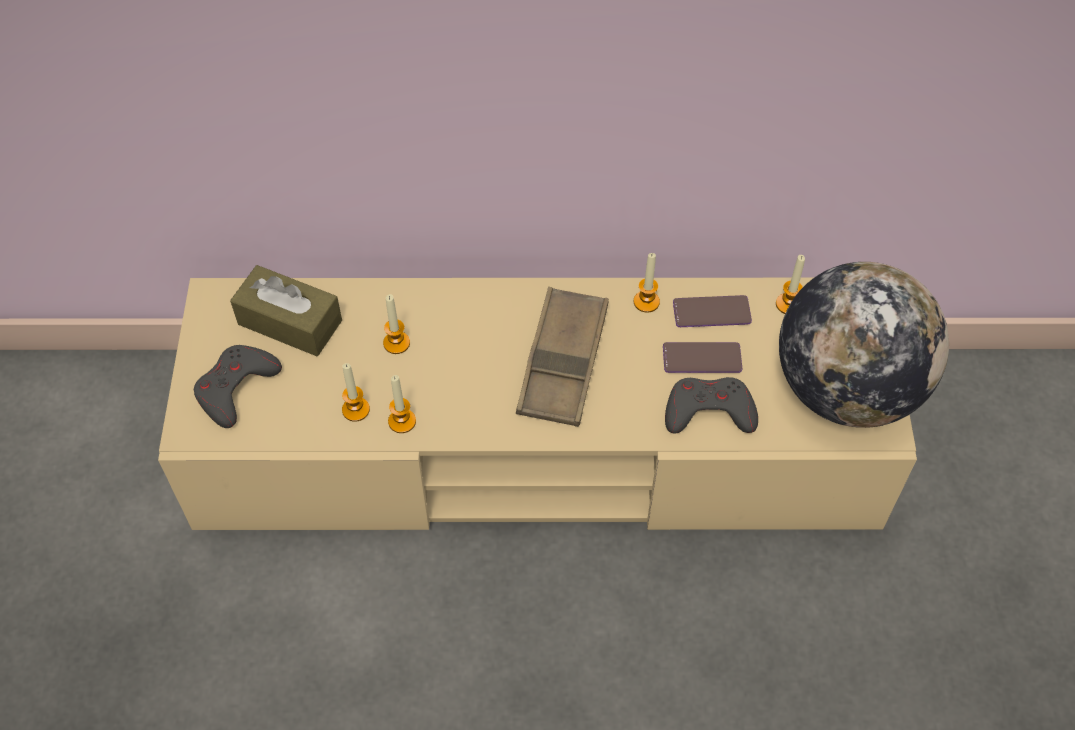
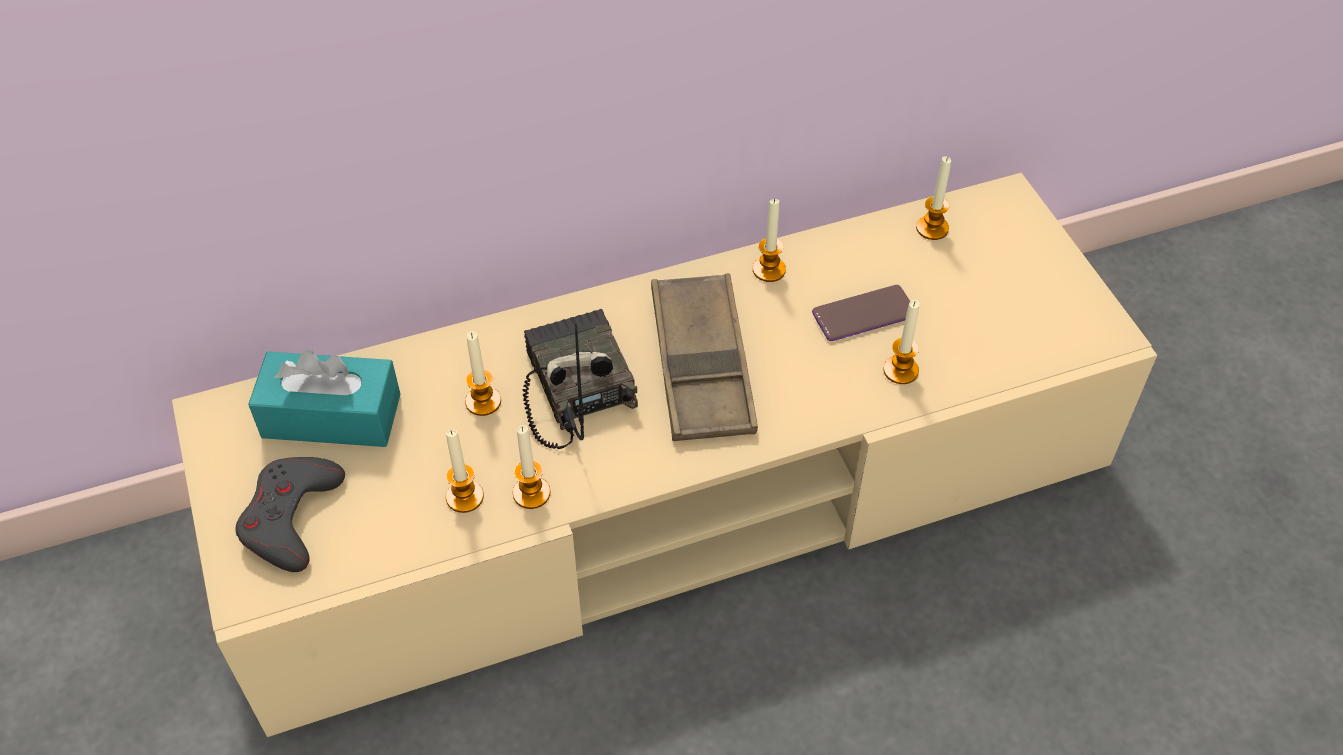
camera: 20 degrees left, 5 degrees down
brown tissue box [230,265,342,356] -> turquoise tissue box [248,350,401,447]
grey game controller [665,377,758,434] -> candle [883,300,920,384]
phone [673,295,752,327] -> none
globe [779,262,949,428] -> none
none -> radio [522,309,638,449]

